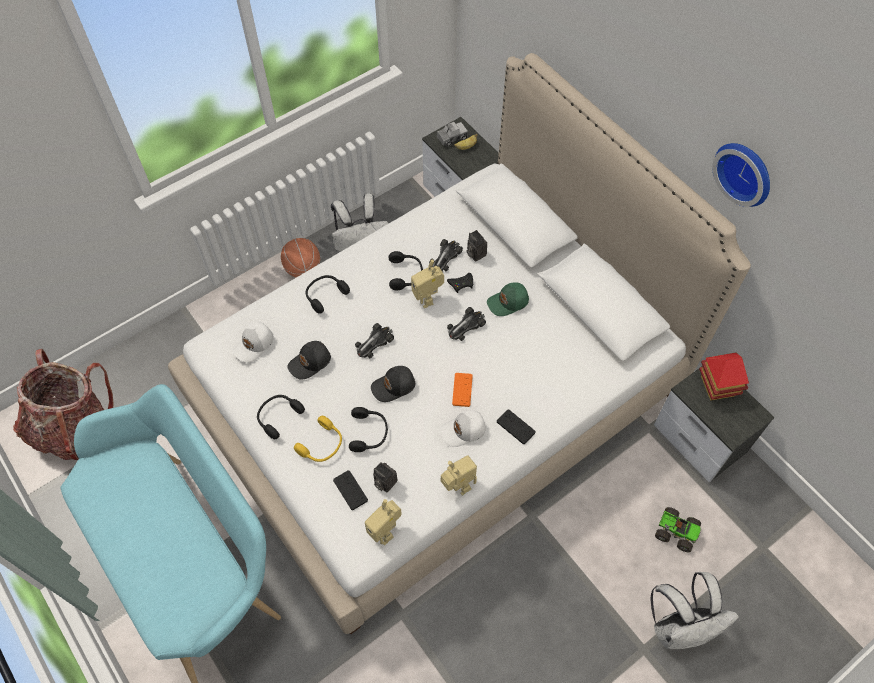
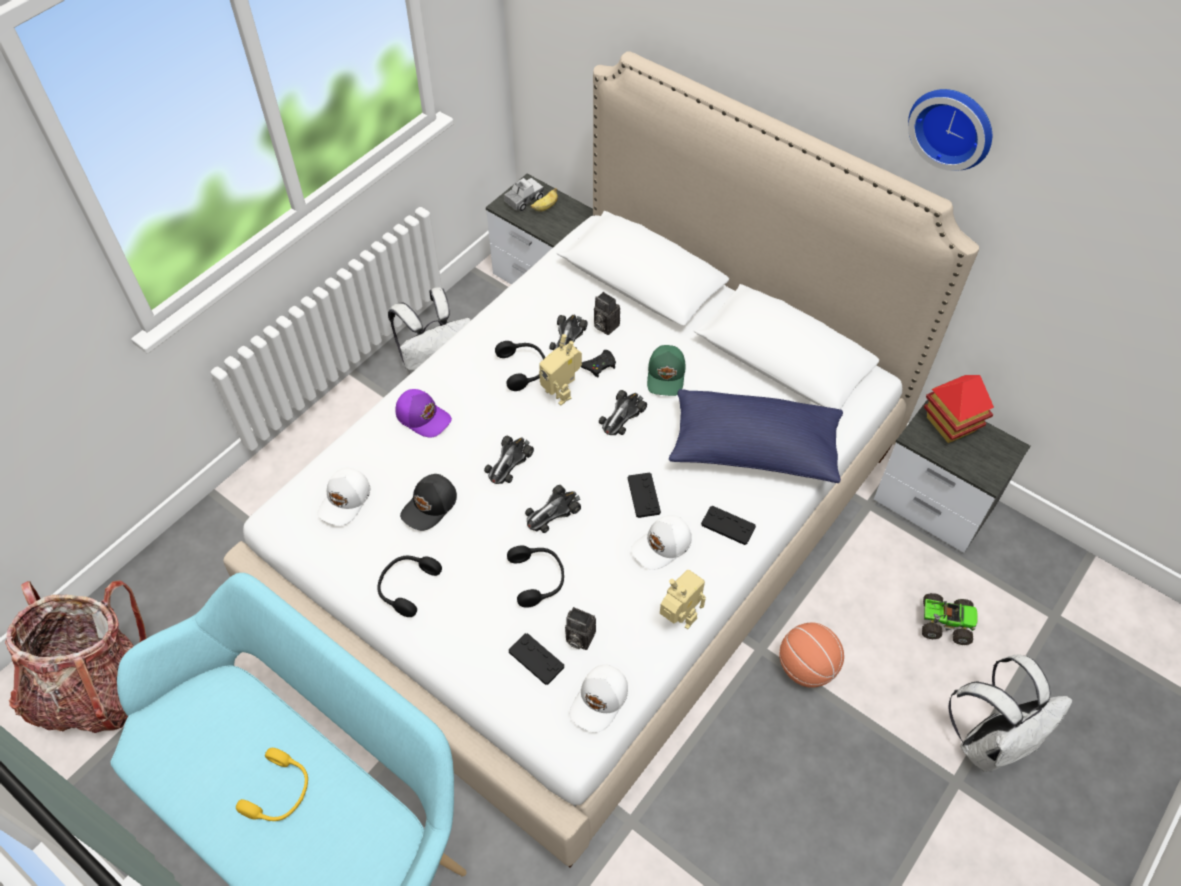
camera: 15 degrees left, 5 degrees down
basketball [281,238,320,277] -> basketball moved to [779,623,844,688]
yellow headphones [294,416,342,462] -> yellow headphones moved to [236,748,308,821]
black headphones [306,275,350,314] -> purple cap [395,389,452,437]
toy robot [365,499,402,545] -> white cap [570,664,628,733]
black cap [371,366,416,402] -> toy car [525,485,581,533]
orange game controller [452,373,473,407] -> black game controller [628,472,661,518]
green cap [487,282,529,316] -> green cap turned 45 degrees counterclockwise [647,345,686,396]
none -> blue pillow [669,389,843,483]

